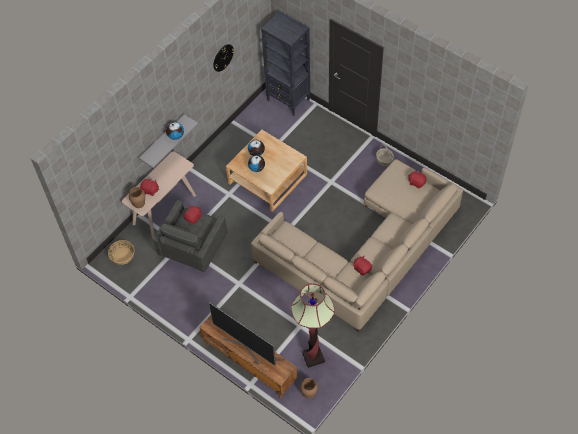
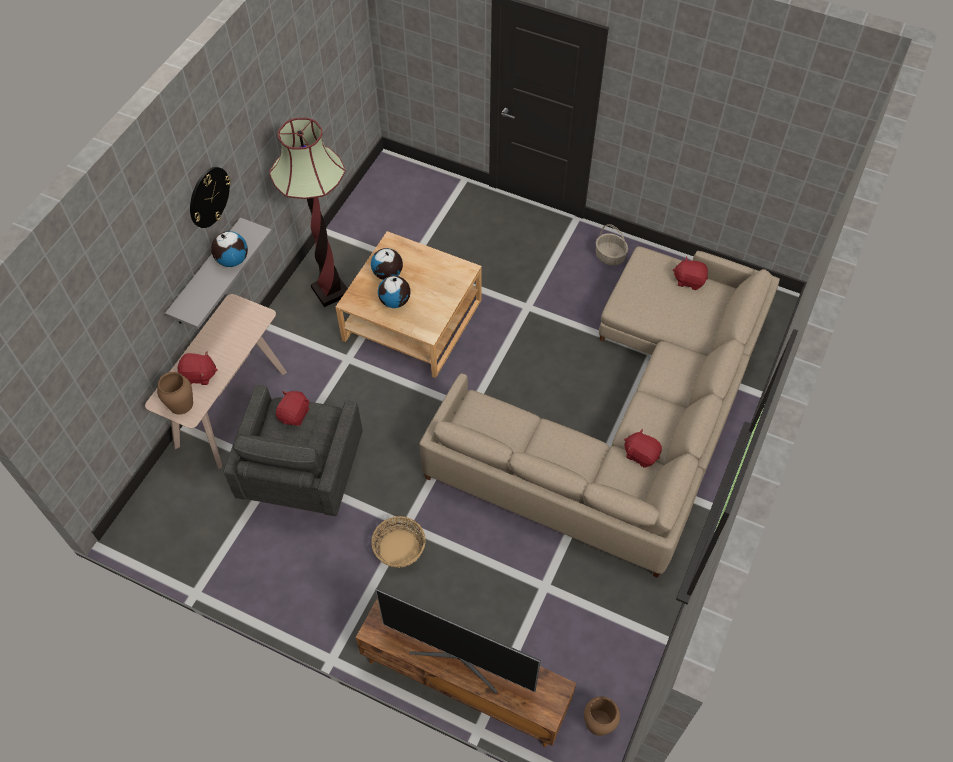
camera: 15 degrees left, 0 degrees up
basket [108,240,135,265] -> basket moved to [371,516,426,568]
wall clock [213,44,234,72] -> wall clock moved to [190,167,231,228]
black bookcase [261,11,310,116] -> none
floor lamp [291,283,335,368] -> floor lamp moved to [269,118,347,307]

